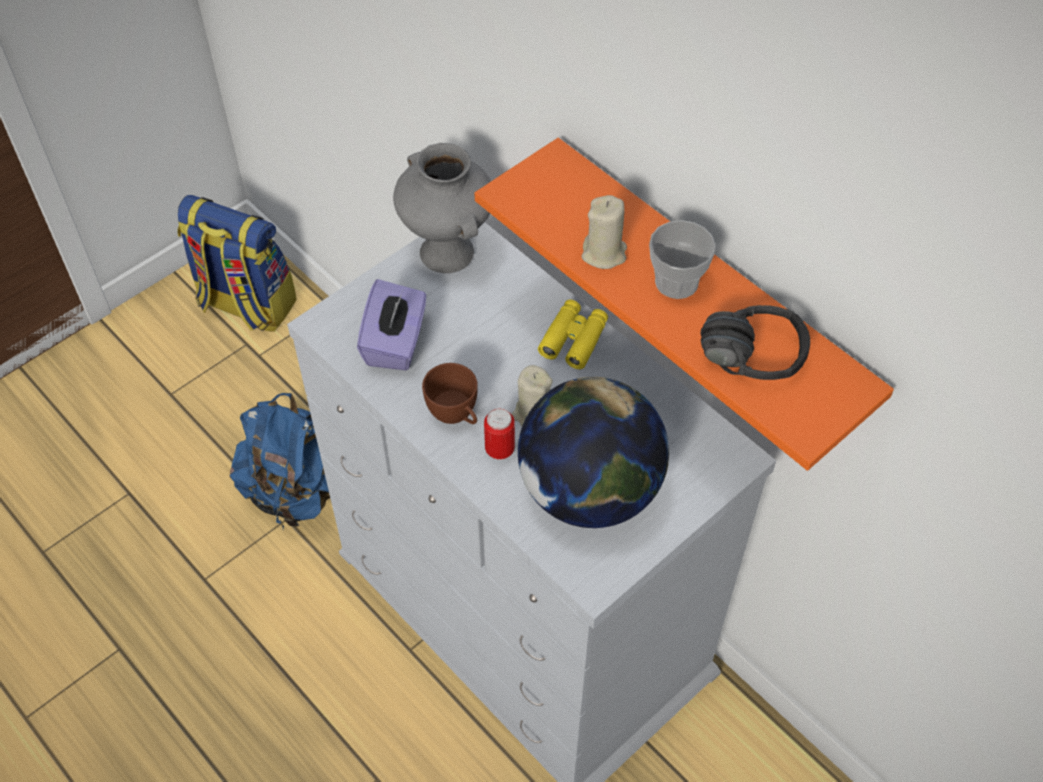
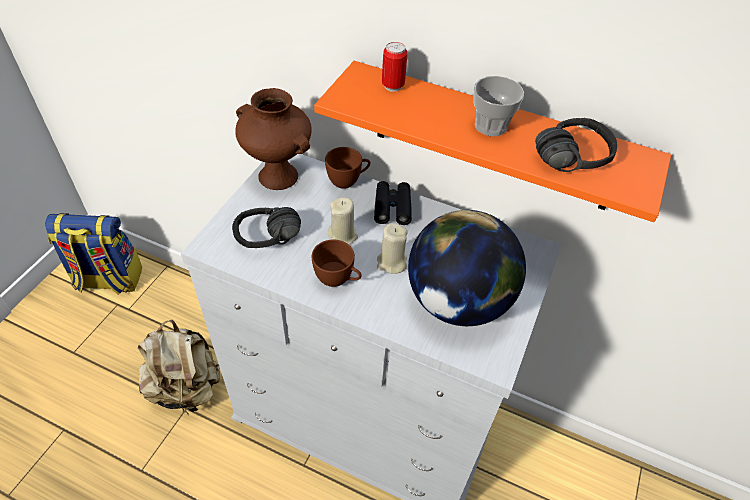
camera: 25 degrees left, 5 degrees down
blue backpack [230,393,330,528] -> beige backpack [138,320,220,416]
purple tissue box [357,279,426,370] -> black headphones [232,207,301,248]
grey vase [393,143,491,273] -> brown vase [235,88,311,190]
can [484,409,515,460] -> can moved to [382,42,407,92]
yellow binoculars [538,299,608,369] -> black binoculars [374,181,412,225]
beige candle [582,195,627,269] -> beige candle moved to [328,197,358,245]
none -> brown cup [325,147,370,189]

